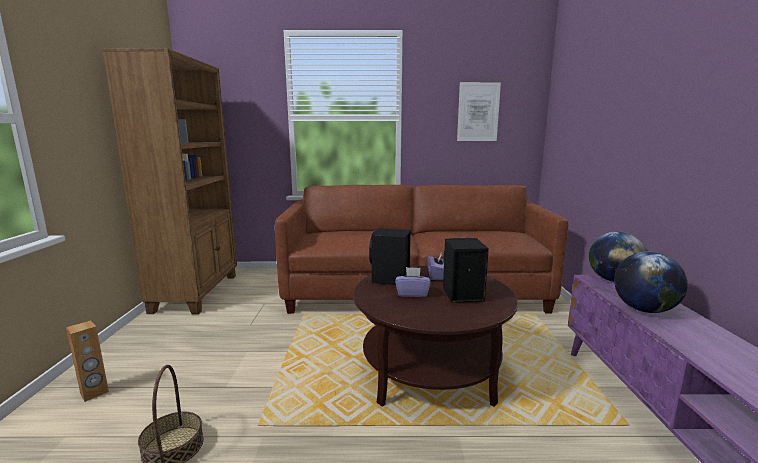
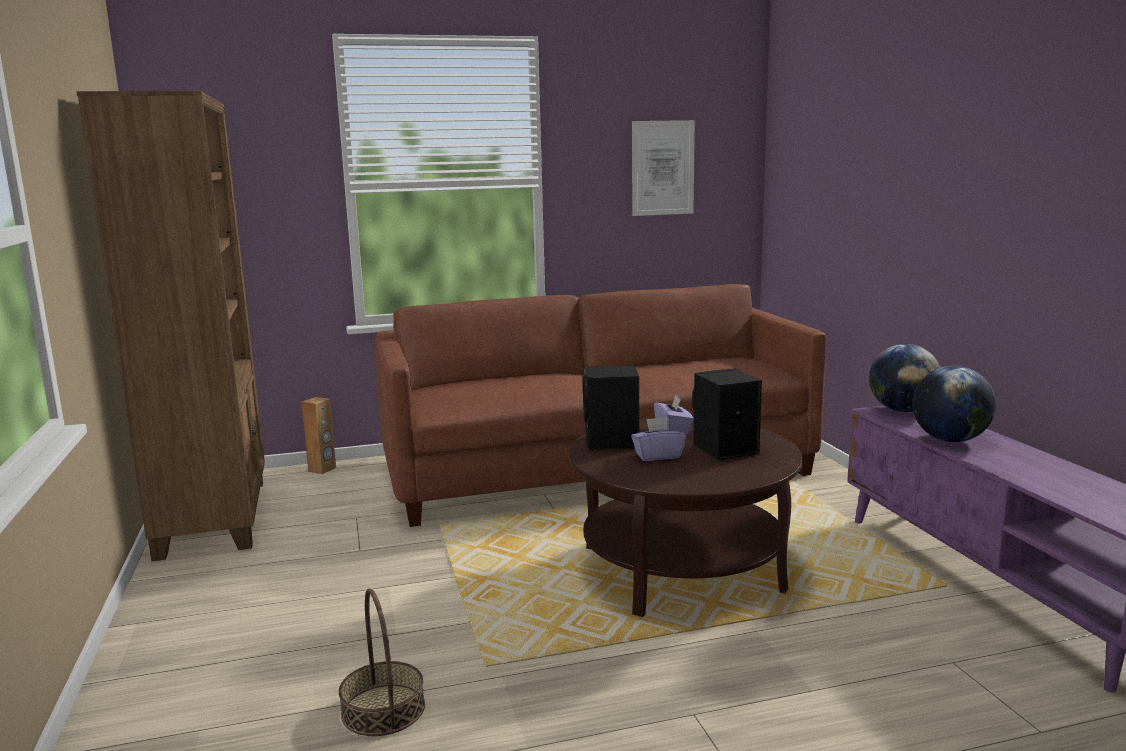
camera: 15 degrees left, 0 degrees up
brown speaker [66,320,109,402] -> brown speaker moved to [301,397,336,474]

